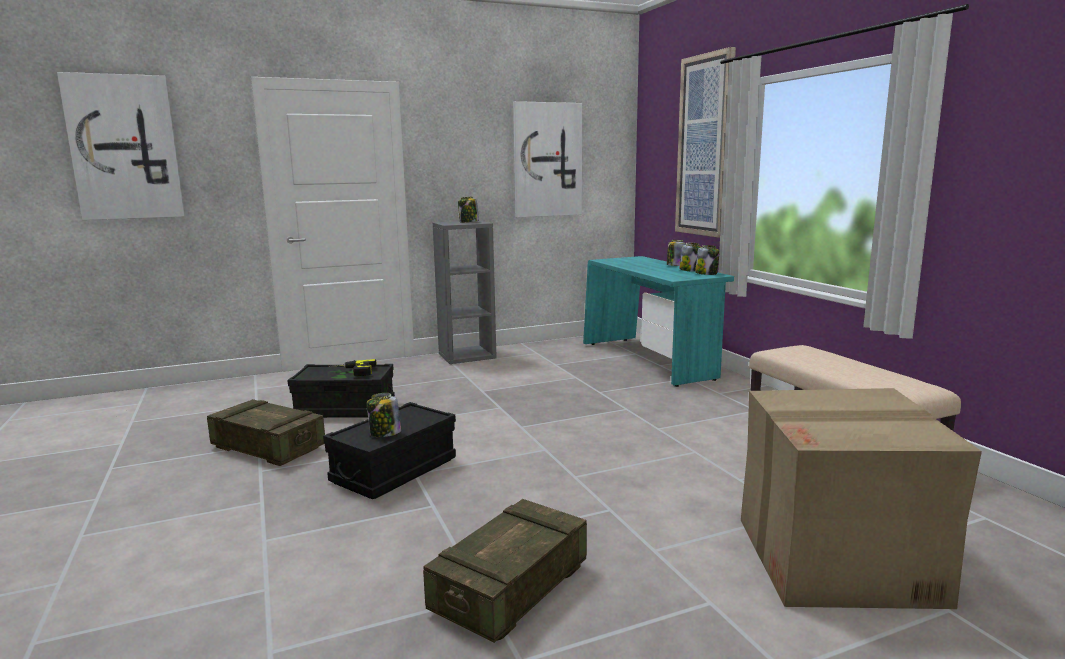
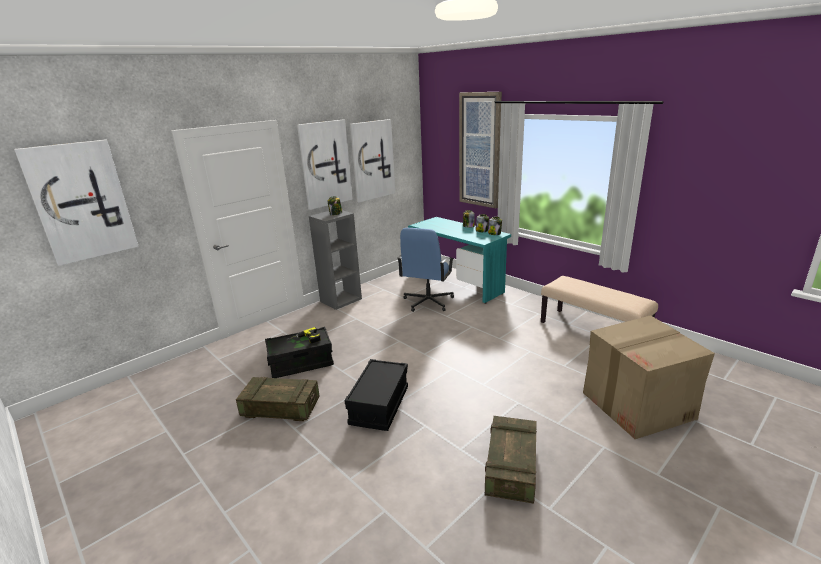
camera: 20 degrees left, 10 degrees up
jar [367,393,401,437] -> none
none -> picture [297,119,353,210]
none -> blue office chair [397,228,454,312]

